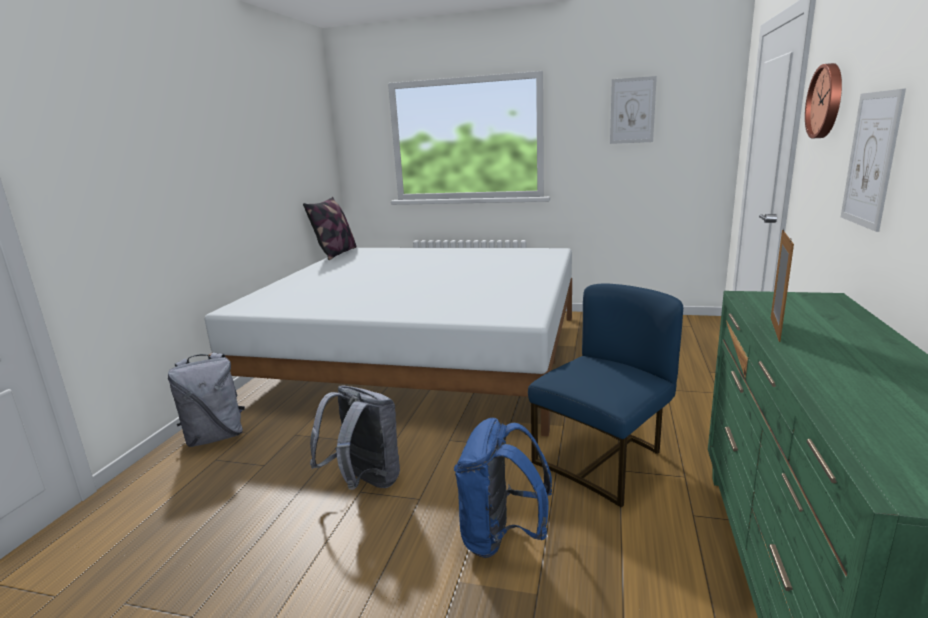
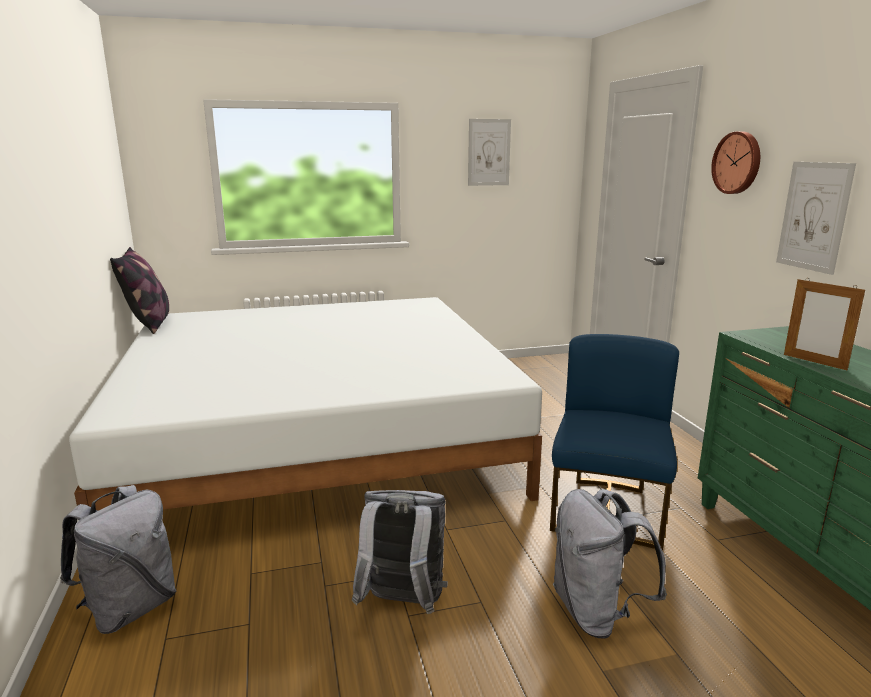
camera: 30 degrees left, 0 degrees up
blue backpack [454,418,552,558] -> grey backpack [553,489,667,638]
picture frame [771,229,794,342] -> picture frame turned 150 degrees clockwise [784,278,865,370]

